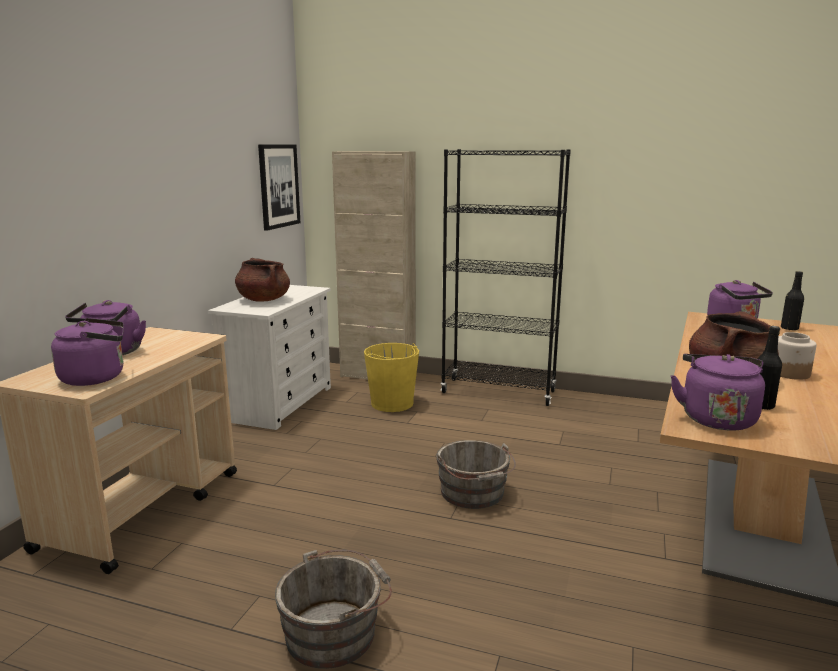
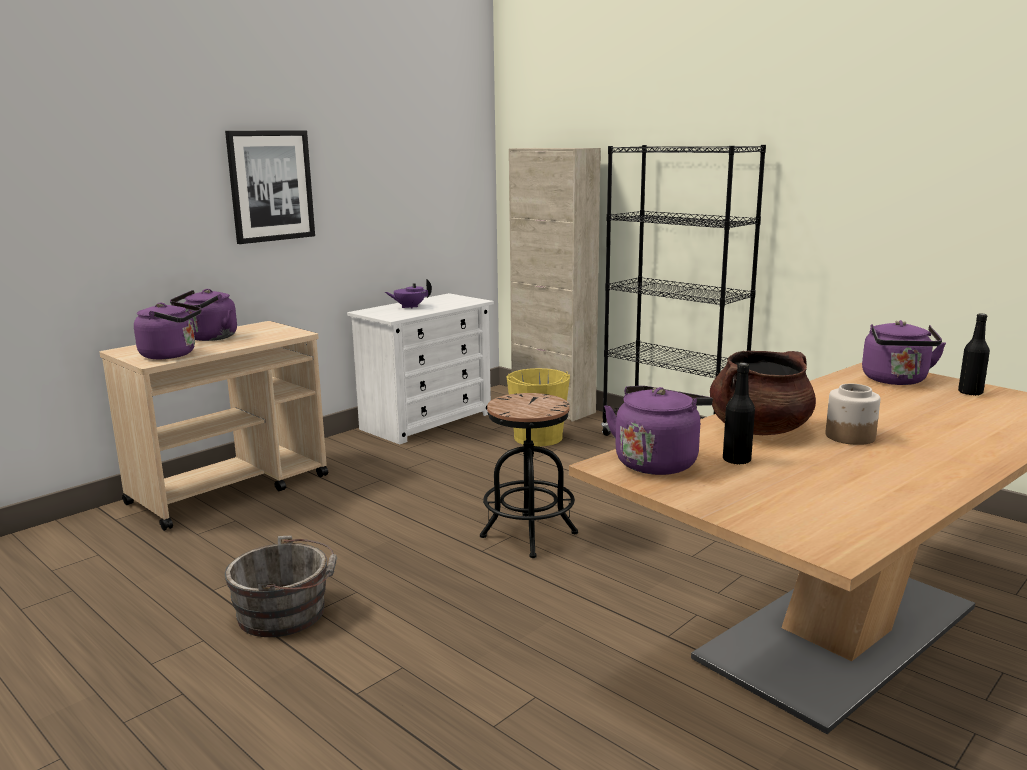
camera: 25 degrees right, 0 degrees up
brown cooking pot [235,258,290,302] -> purple teapot [385,279,432,309]
picture [258,144,300,231] -> picture moved to [225,130,315,244]
grey bucket [436,440,516,509] -> black stool [480,393,578,558]

